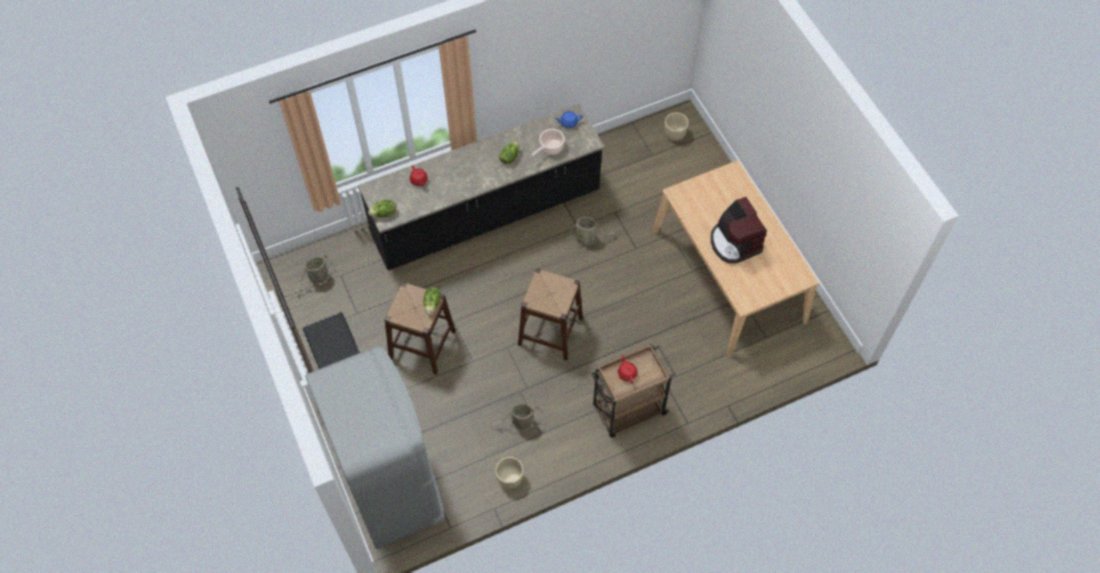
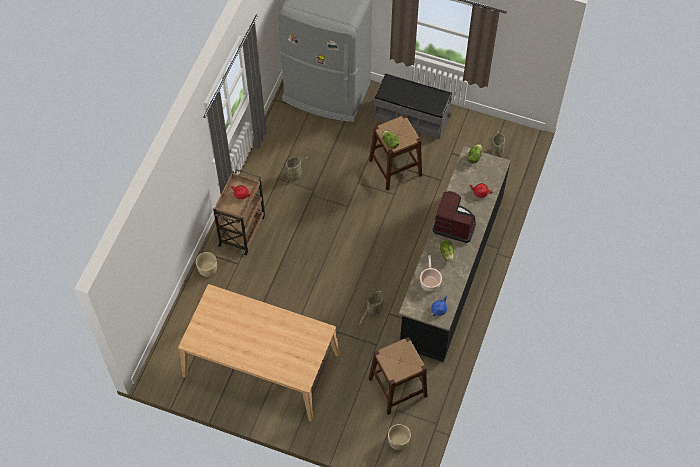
camera: 135 degrees right, 0 degrees up
beige planter [496,457,523,489] -> beige planter moved to [196,252,217,277]
brown stool [518,269,583,361] -> brown stool moved to [369,337,428,415]
coffee machine [711,197,767,263] -> coffee machine moved to [432,191,476,243]

